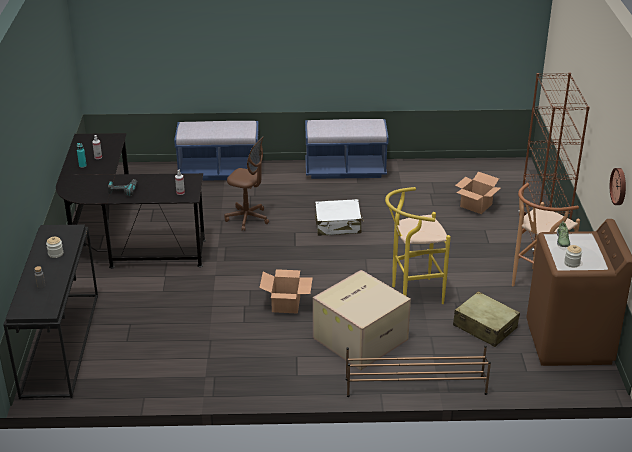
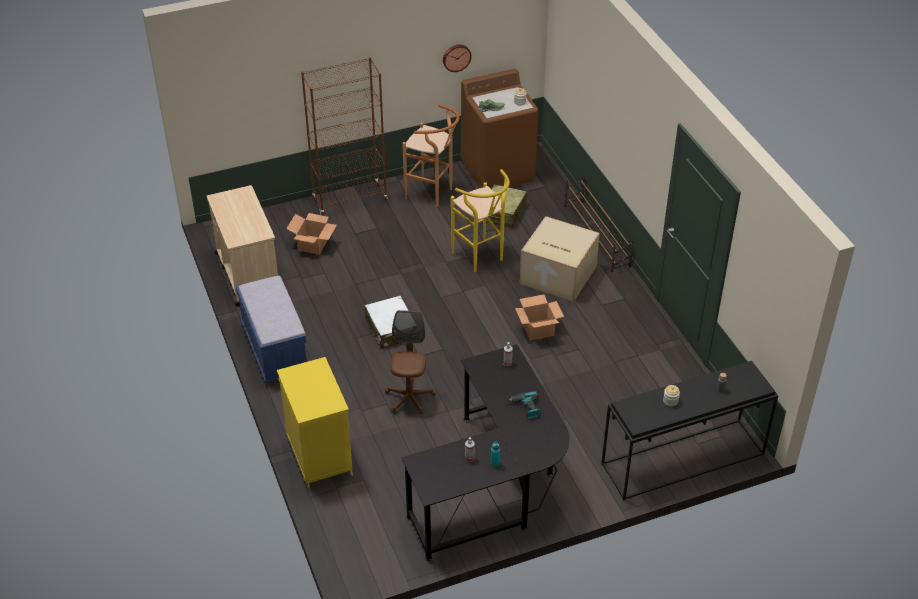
camera: 110 degrees left, 10 degrees up
blue bench [174,121,259,181] -> yellow cabinet [277,357,353,489]
none -> beige cart [207,185,278,306]

